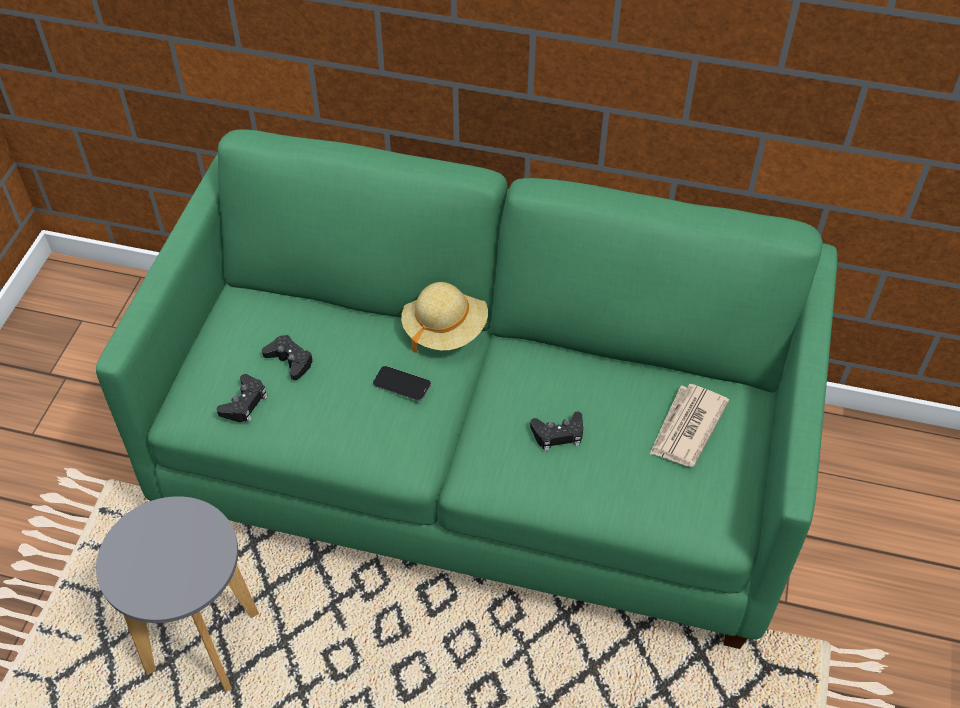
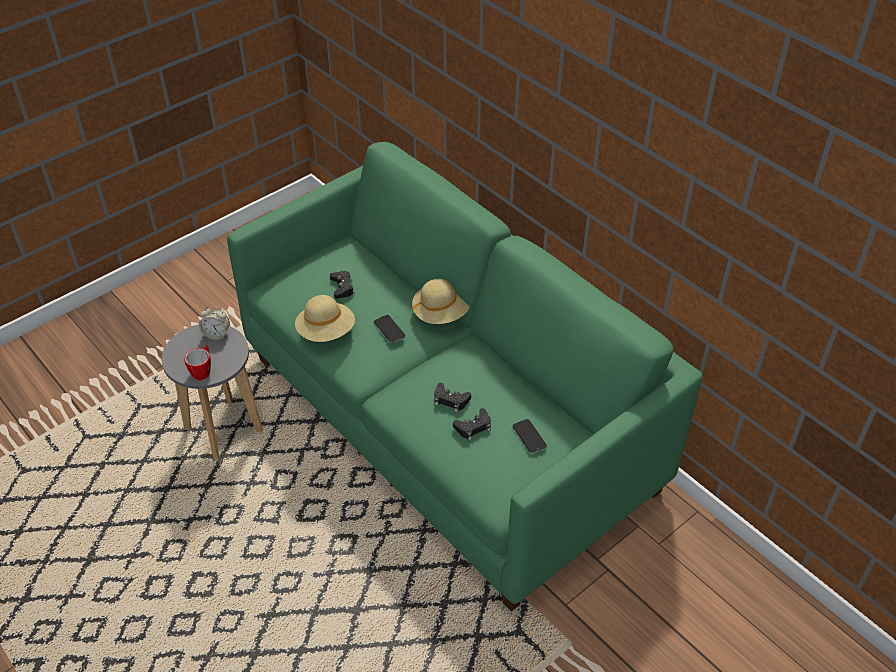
camera: 35 degrees right, 5 degrees down
black game controller [217,374,268,422] -> black game controller moved to [453,408,491,440]
newspaper [650,384,729,467] -> phone [513,419,547,453]
none -> mug [184,345,211,380]
none -> alarm clock [199,306,230,340]
none -> beige hat [295,295,355,342]

